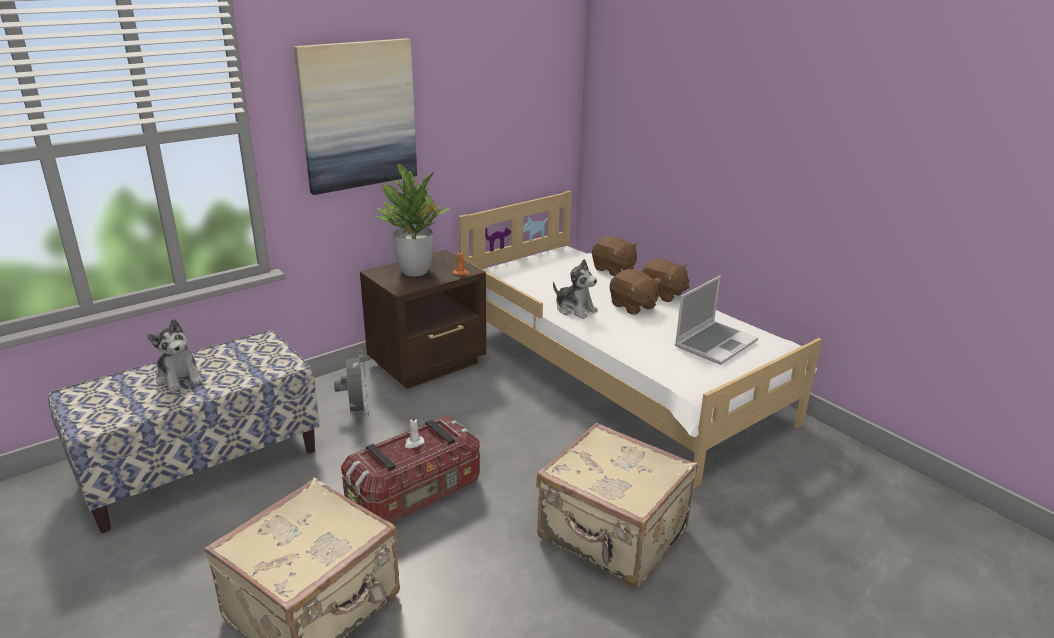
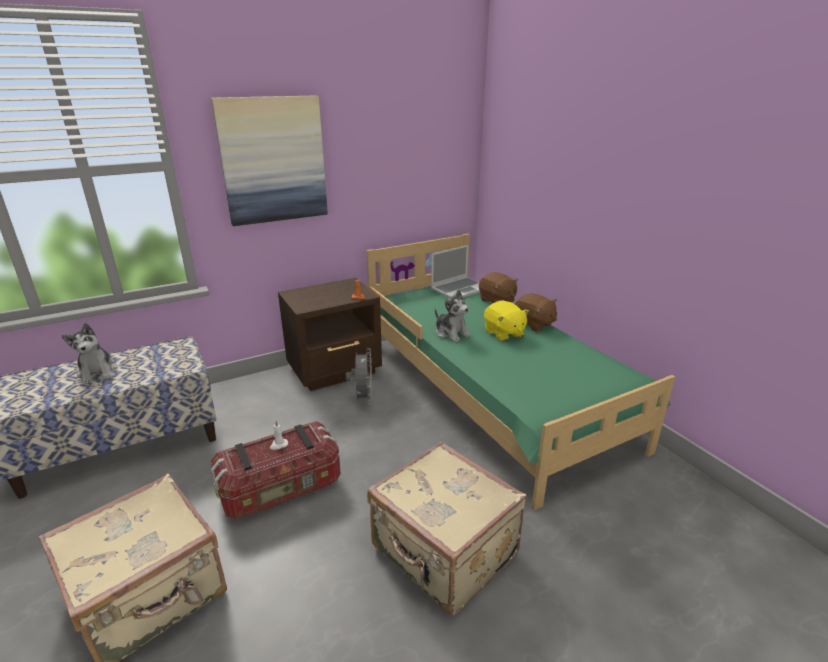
camera: 10 degrees right, 0 degrees up
grey fan [334,349,369,418] -> grey fan moved to [346,348,372,404]
potted plant [376,164,450,276] -> none
white bed [459,191,822,489] -> green bed [367,234,675,511]
brown plush toy [610,269,661,315] -> yellow plush toy [484,301,529,341]
laptop [675,276,758,365] -> laptop moved to [431,245,480,298]

